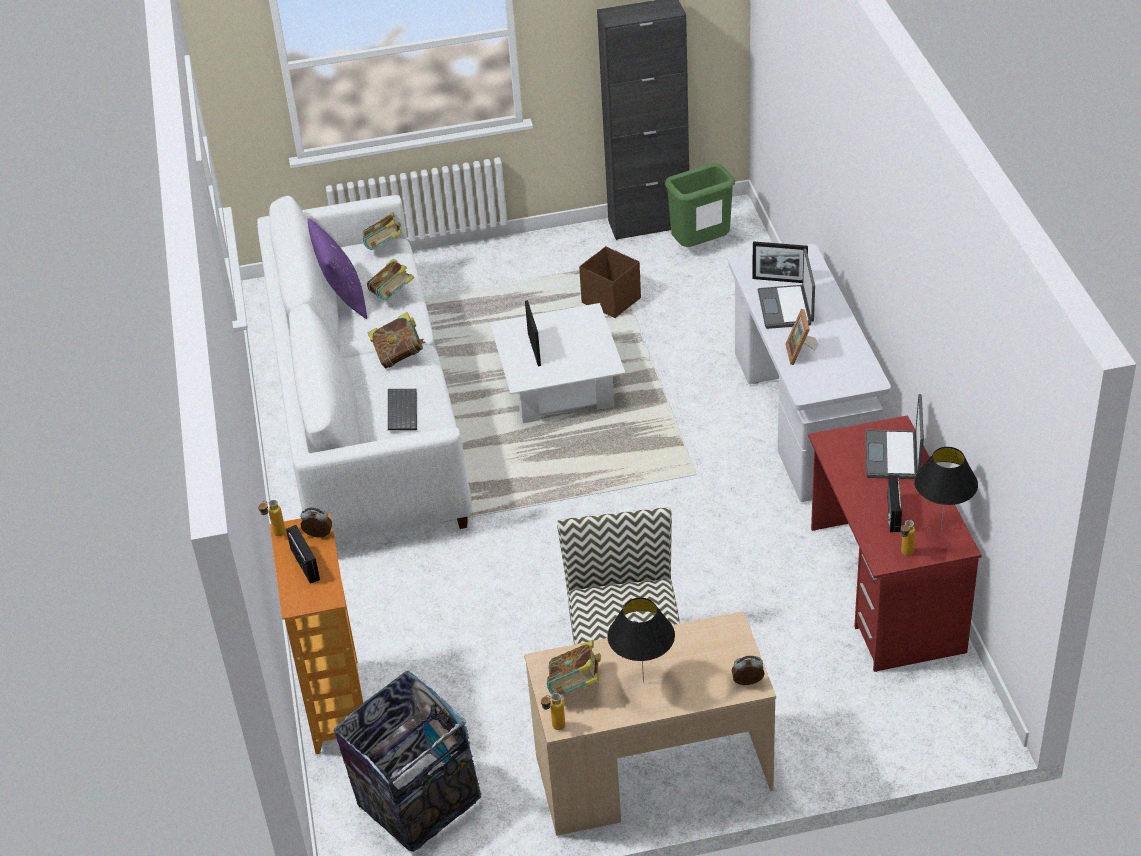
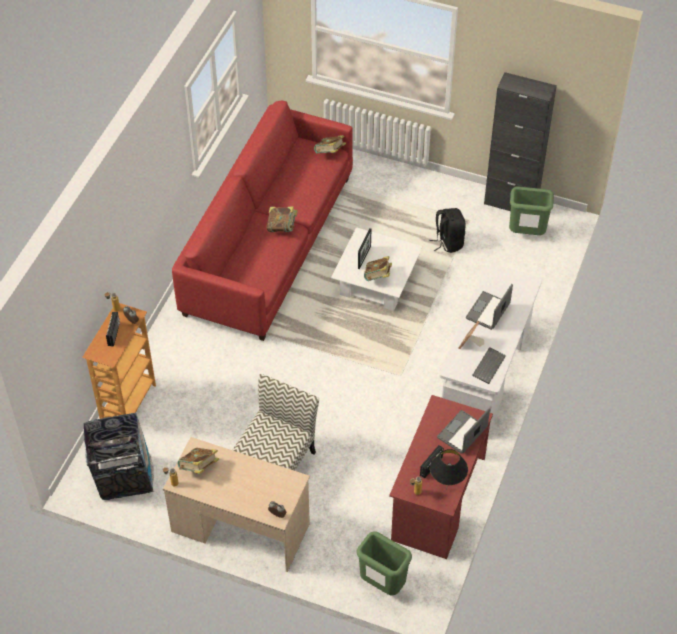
camera: 30 degrees right, 10 degrees up
white sofa [257,195,472,542] -> red sofa [172,101,353,341]
purple pillow [308,218,367,319] -> none
book [367,258,415,300] -> book moved to [364,256,392,281]
keyboard [388,389,417,430] -> keyboard moved to [472,347,506,384]
brown storage box [579,246,641,318] -> black backpack [429,208,466,253]
black table lamp [607,598,675,682] -> none
picture frame [752,241,808,283] -> none
none -> green trash can [356,531,412,595]

